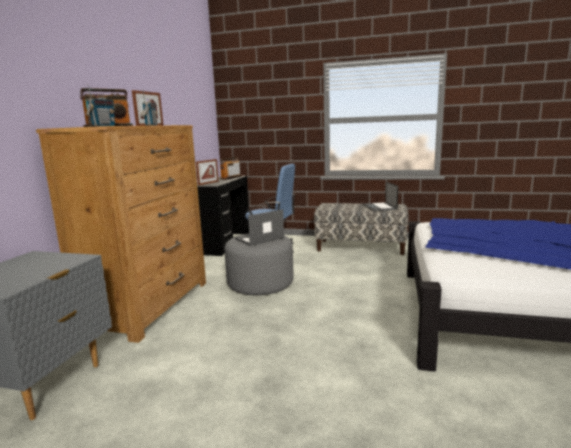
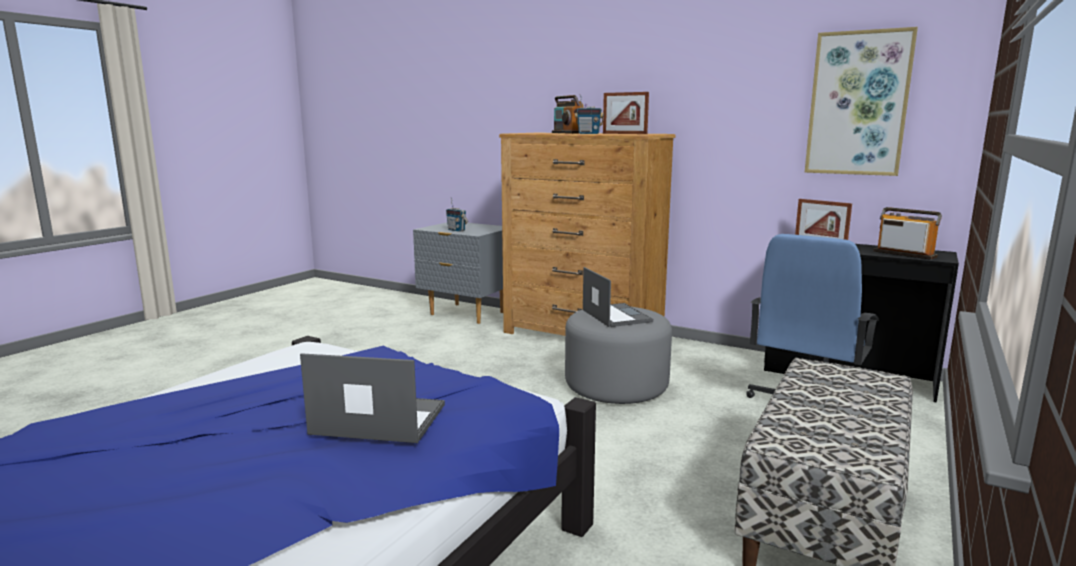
camera: 105 degrees right, 0 degrees up
radio [86,84,115,126] -> radio moved to [446,197,468,232]
laptop [363,182,398,211] -> laptop moved to [300,353,445,443]
none -> picture [805,27,918,176]

